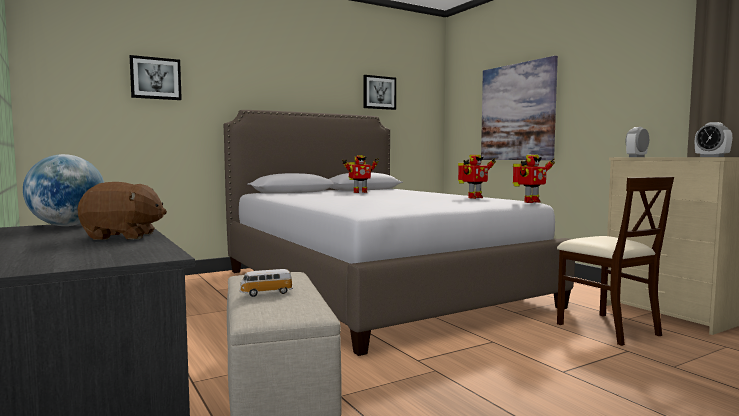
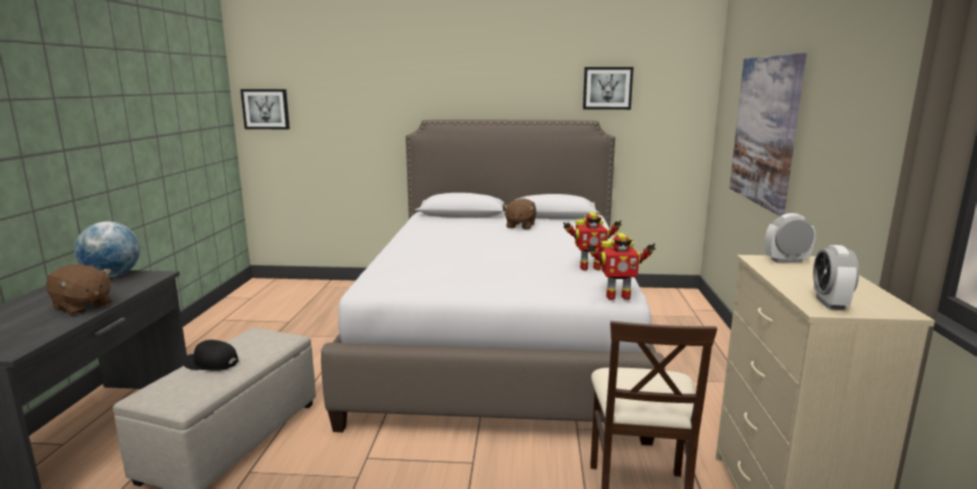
camera: 35 degrees right, 10 degrees up
picture [130,55,182,100] -> picture moved to [240,89,290,129]
toy car [239,269,293,297] -> black cap [182,340,239,371]
toy robot [342,155,379,193] -> brown plush toy [503,198,537,229]

